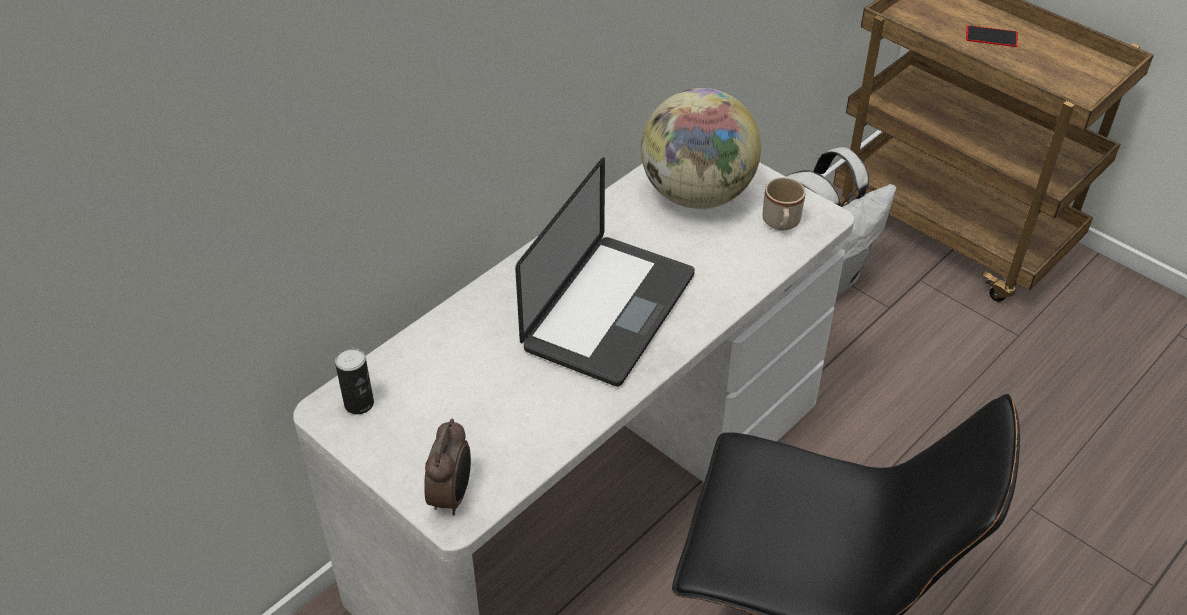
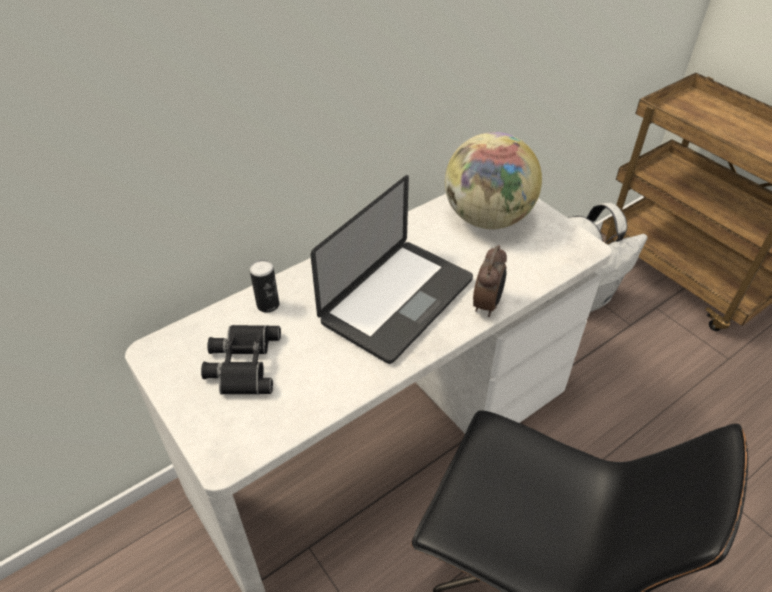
camera: 10 degrees right, 0 degrees up
can [335,348,374,414] -> can moved to [250,260,279,313]
alarm clock [424,419,471,516] -> alarm clock moved to [473,245,507,317]
beige mug [763,177,806,230] -> none
phone [966,25,1018,47] -> none
none -> black binoculars [201,325,281,395]

